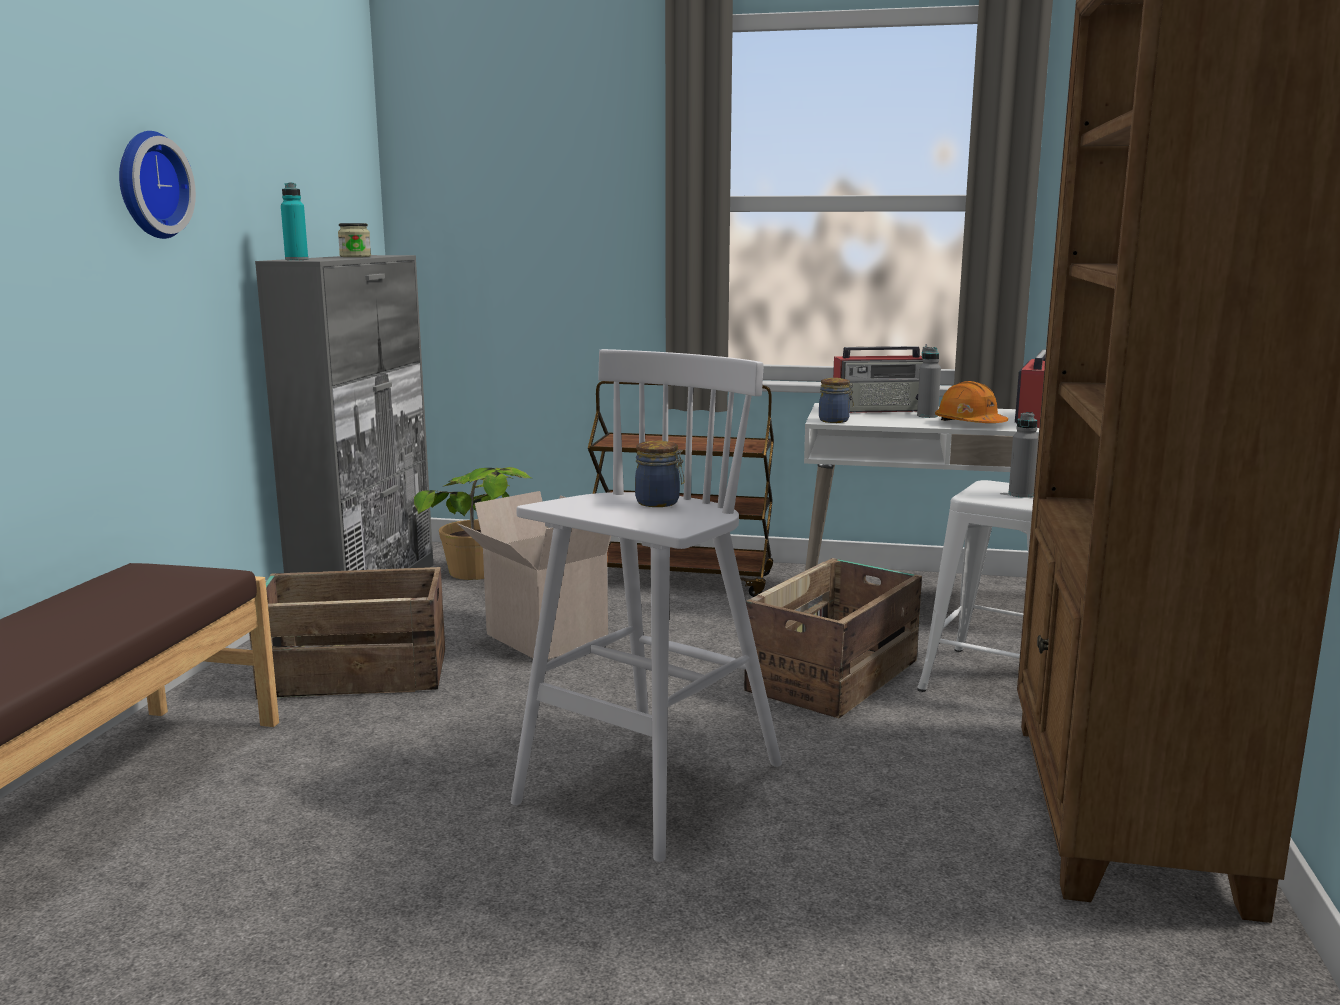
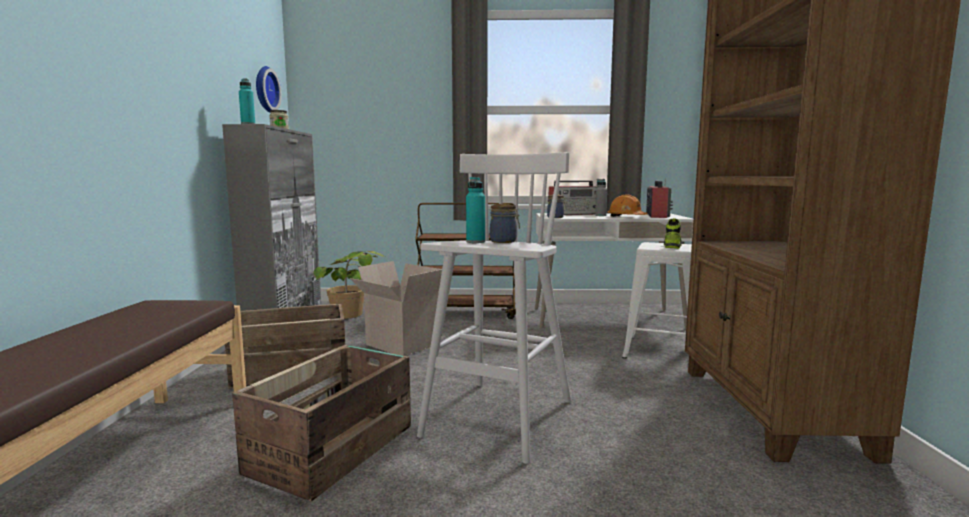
camera: 10 degrees left, 5 degrees down
wall clock [119,131,196,239] -> wall clock moved to [256,66,281,113]
crate [744,558,922,718] -> crate moved to [232,345,411,501]
grey bottle [1008,412,1039,498] -> shoe [664,218,682,249]
none -> turquoise bottle [466,177,485,243]

